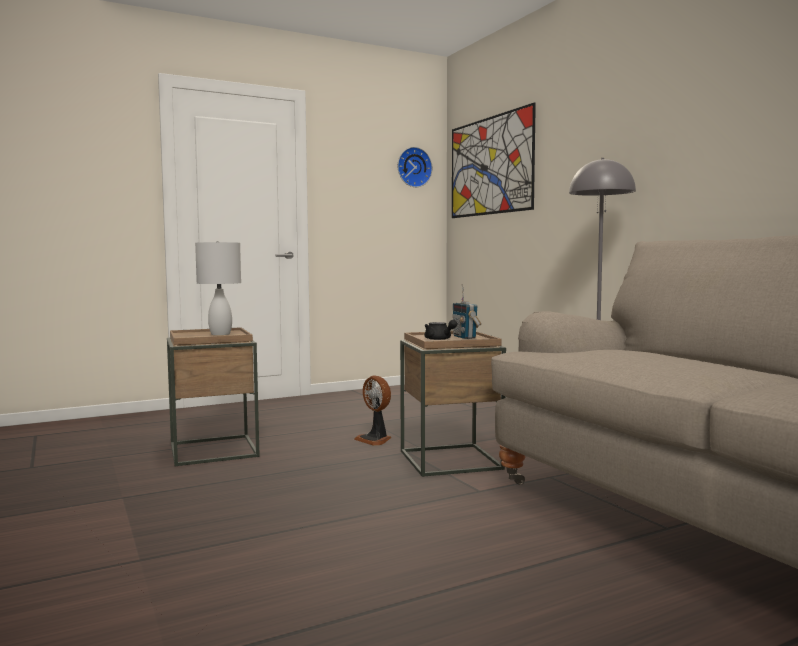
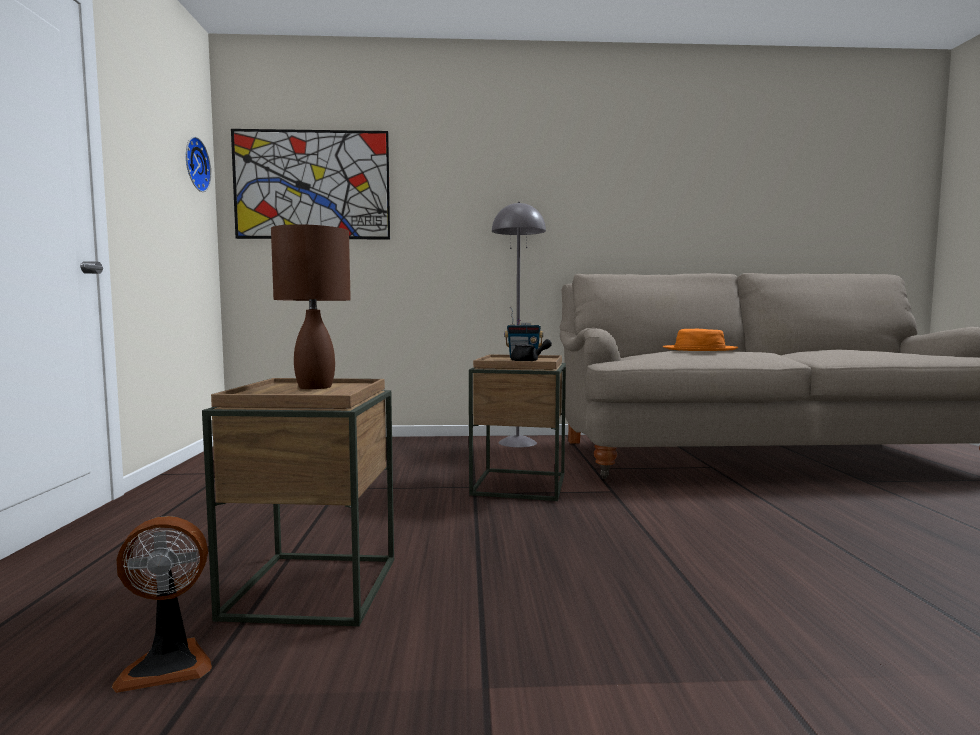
camera: 65 degrees left, 0 degrees up
white table lamp [195,241,241,335] -> brown table lamp [271,224,351,389]
fan [354,375,391,446] -> fan moved to [112,516,212,693]
none -> orange hat [663,329,738,351]

